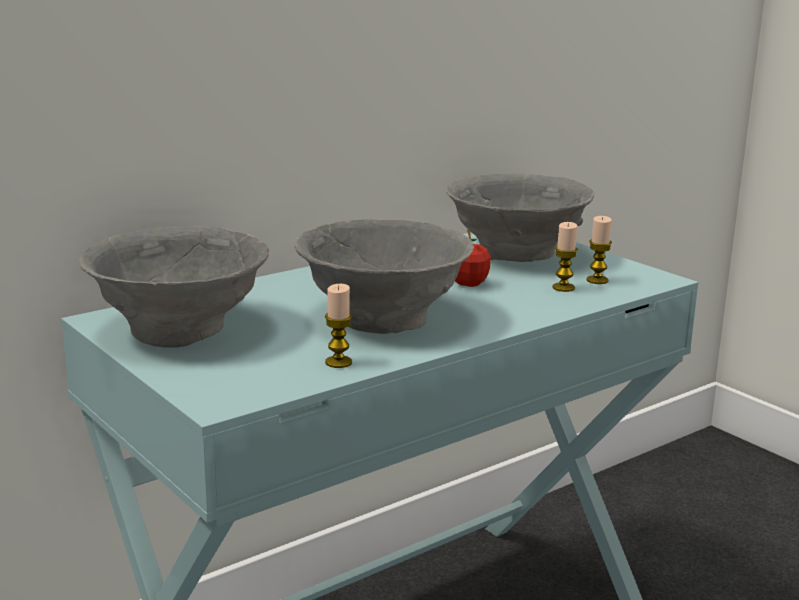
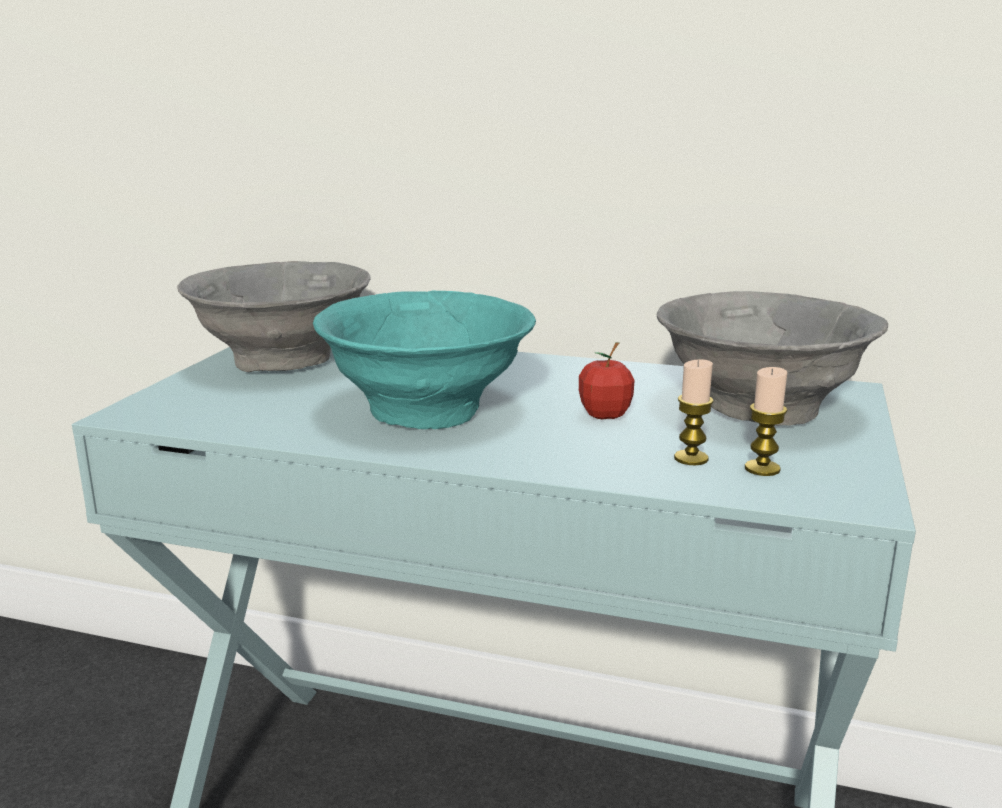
camera: 55 degrees right, 0 degrees up
grey bowl [295,219,474,334] -> turquoise bowl [313,291,536,429]
candle [325,284,353,368] -> none

